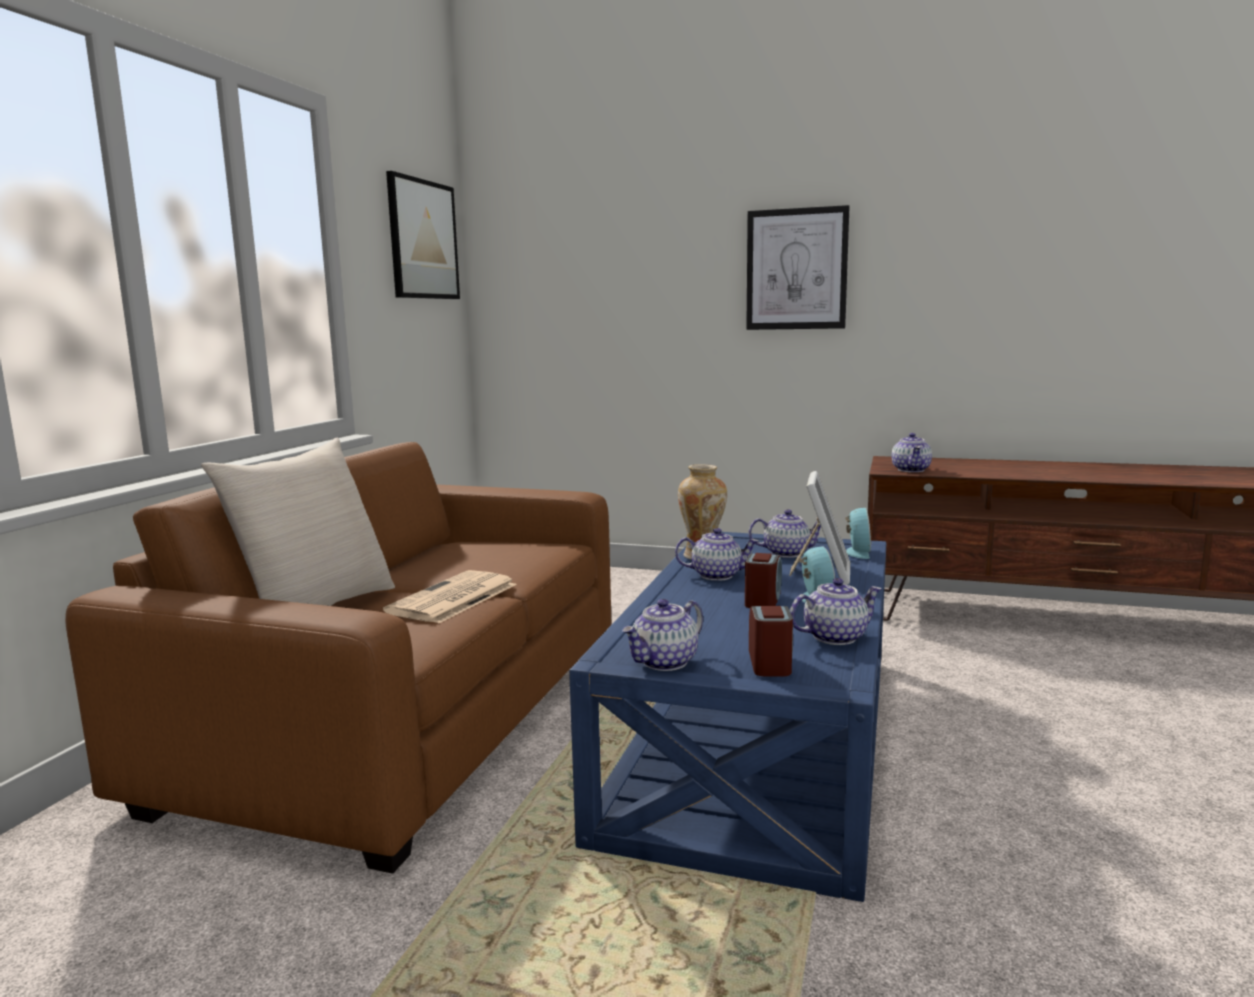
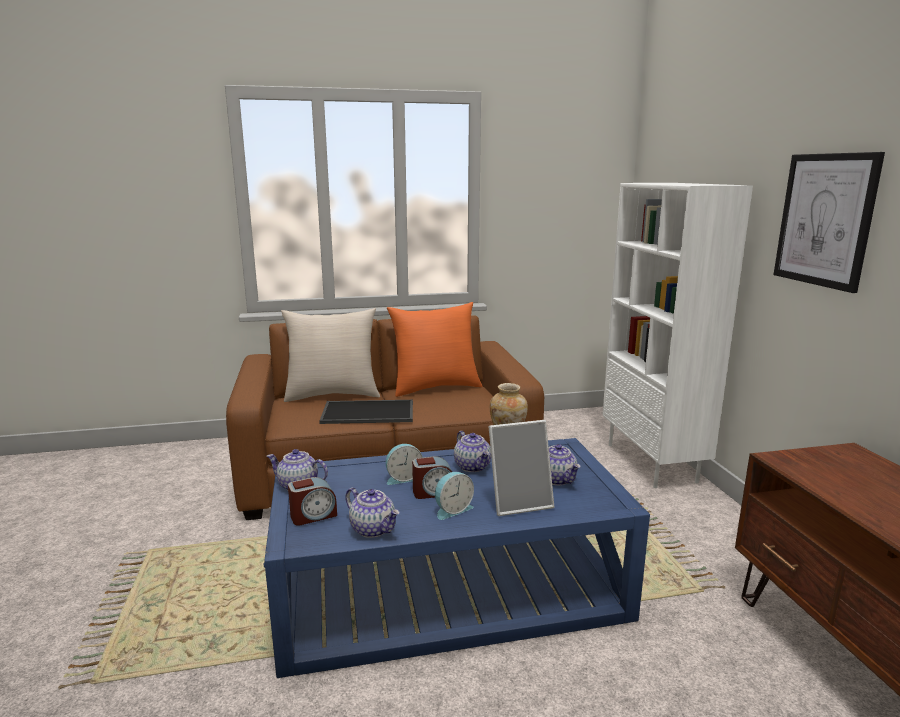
camera: 60 degrees right, 5 degrees up
newspaper [383,570,517,624] -> tray [319,400,413,424]
picture [386,171,460,299] -> none
alarm clock [845,508,871,559] -> alarm clock moved to [386,444,423,485]
teapot [892,433,932,472] -> none
none -> orange pillow [387,302,483,397]
none -> white bookcase [602,183,753,488]

